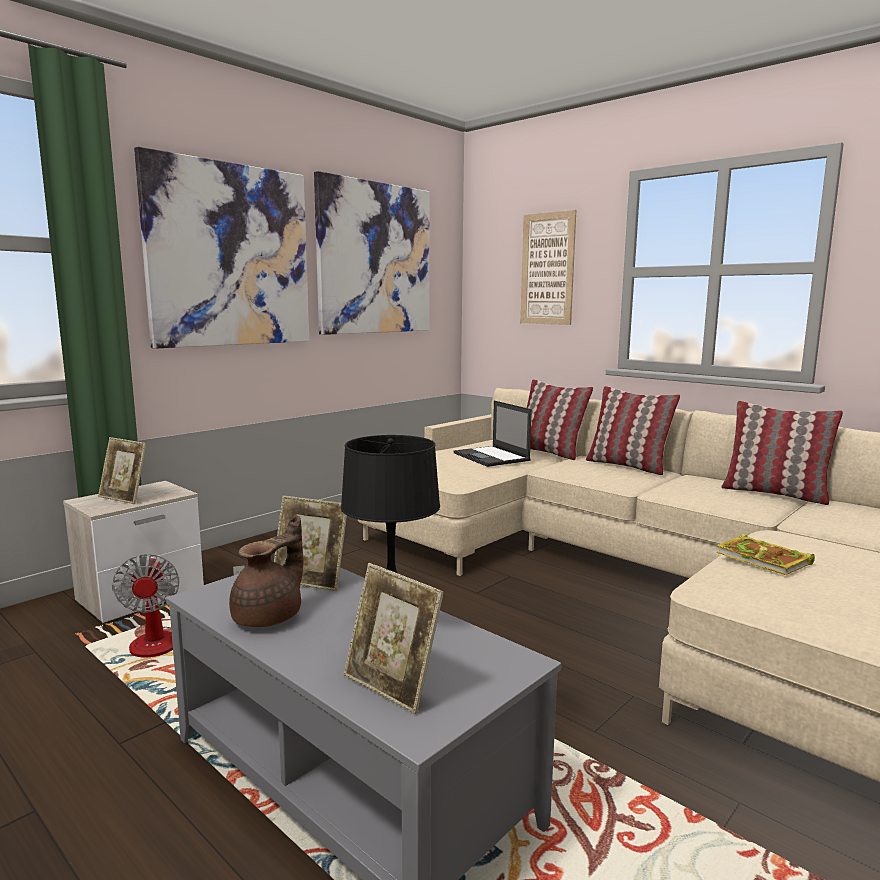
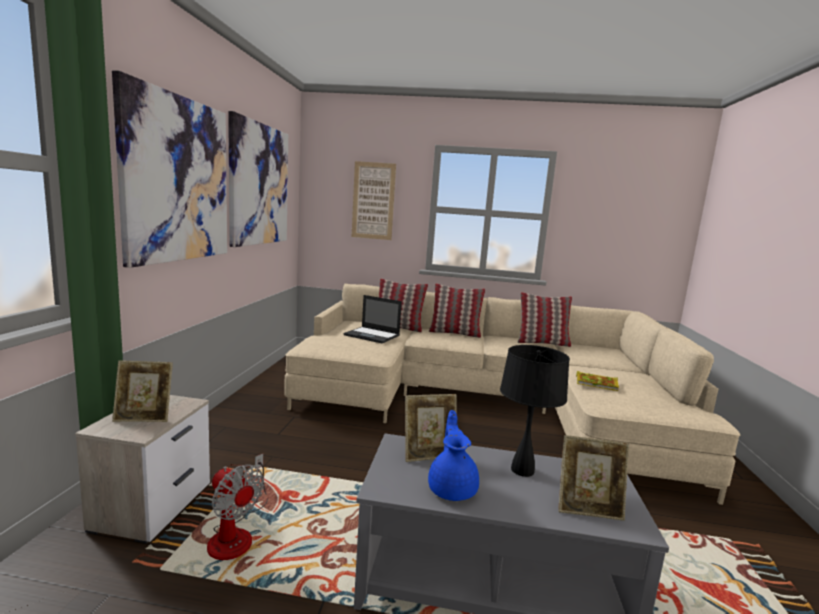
camera: 35 degrees left, 0 degrees up
brown teapot [229,515,304,627] -> blue teapot [428,410,479,501]

